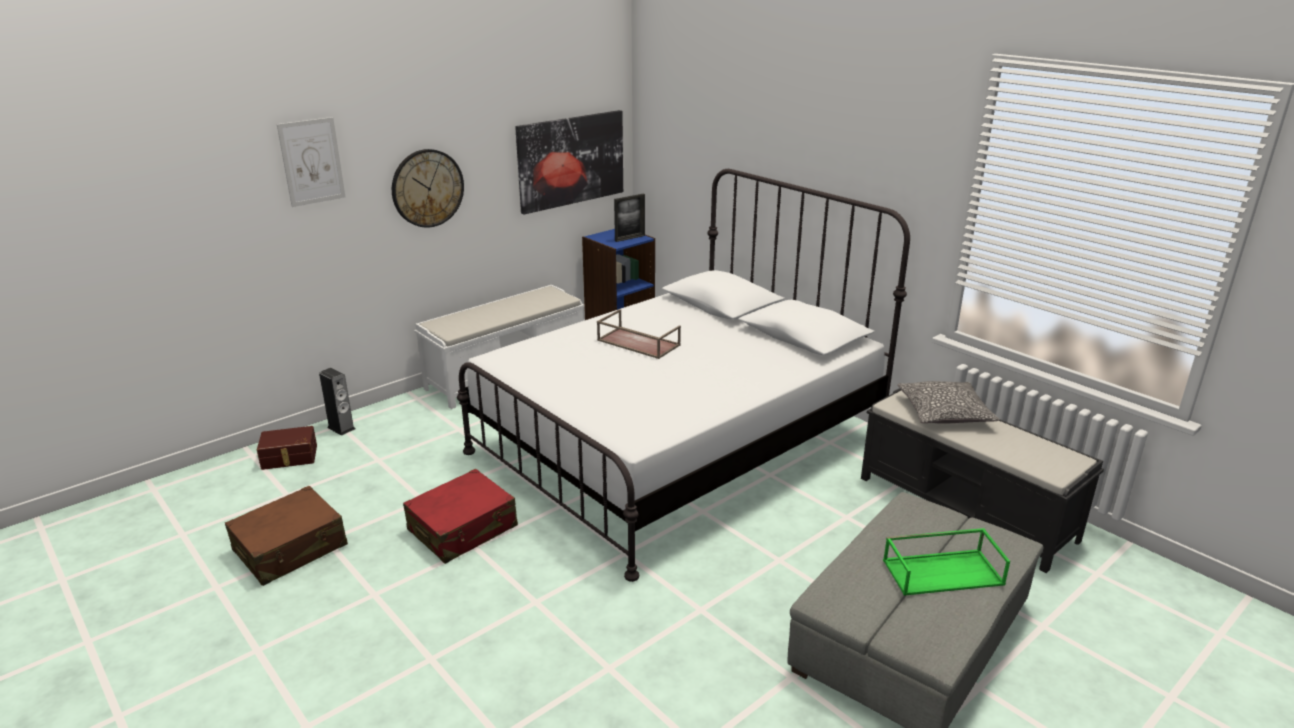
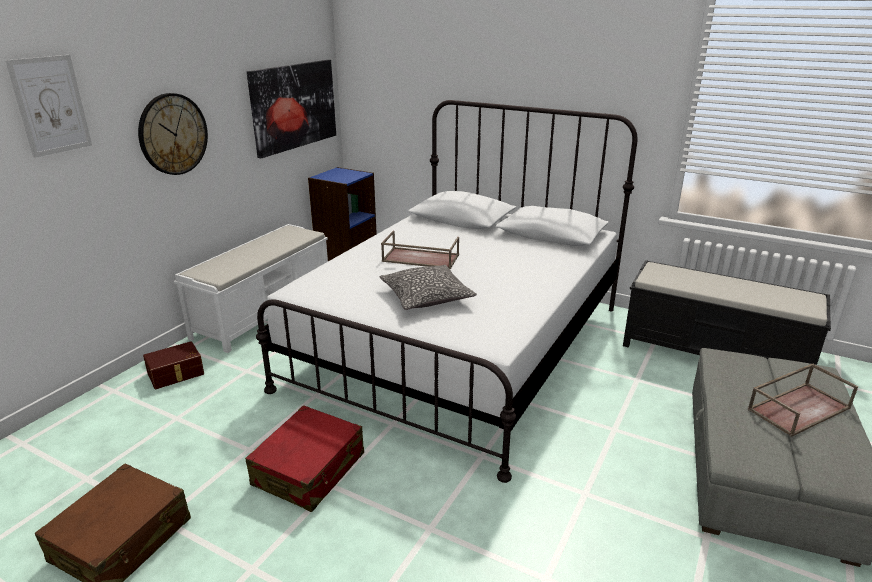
camera: 20 degrees left, 0 degrees up
brown storage box [257,426,317,470] -> brown storage box moved to [143,341,204,389]
speaker [319,368,355,436] -> none
picture frame [614,194,645,242] -> none
green tray [883,528,1010,596] -> brown tray [747,363,858,437]
pillow [897,381,1000,424] -> pillow moved to [380,265,477,310]

